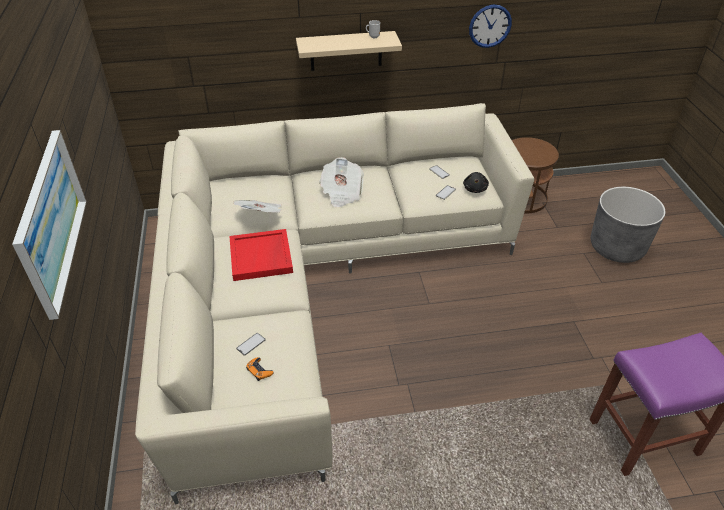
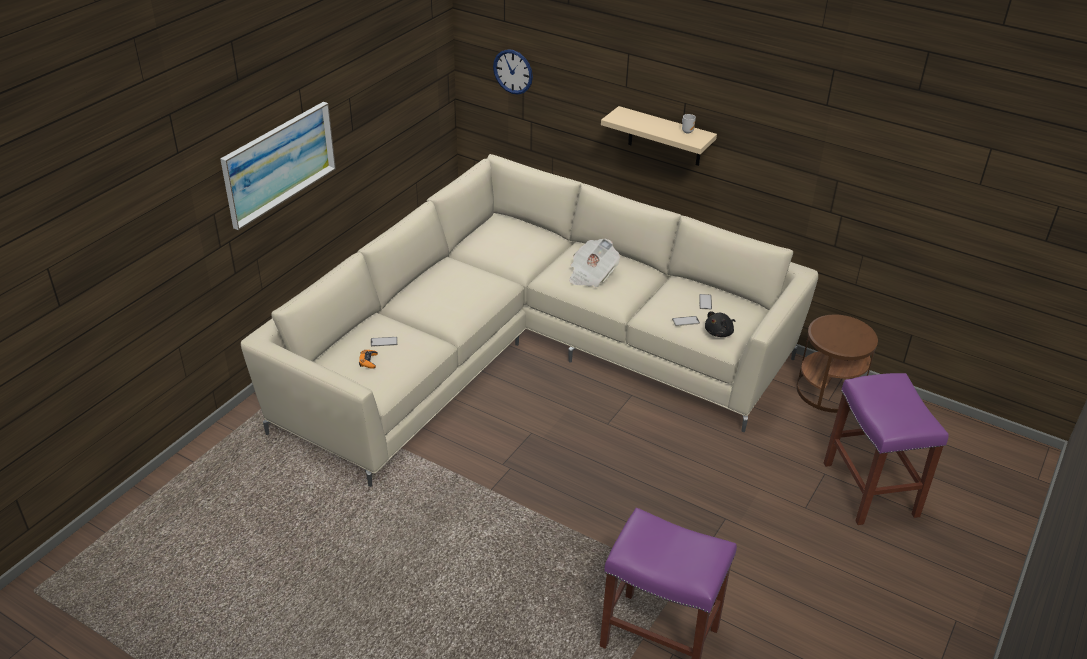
camera: 40 degrees right, 5 degrees down
red tray [229,229,293,281] -> none
newspaper [233,200,282,213] -> none
wall clock [469,5,512,48] -> wall clock moved to [493,49,533,94]
grey planter [591,187,666,263] -> purple stool [824,373,949,525]

